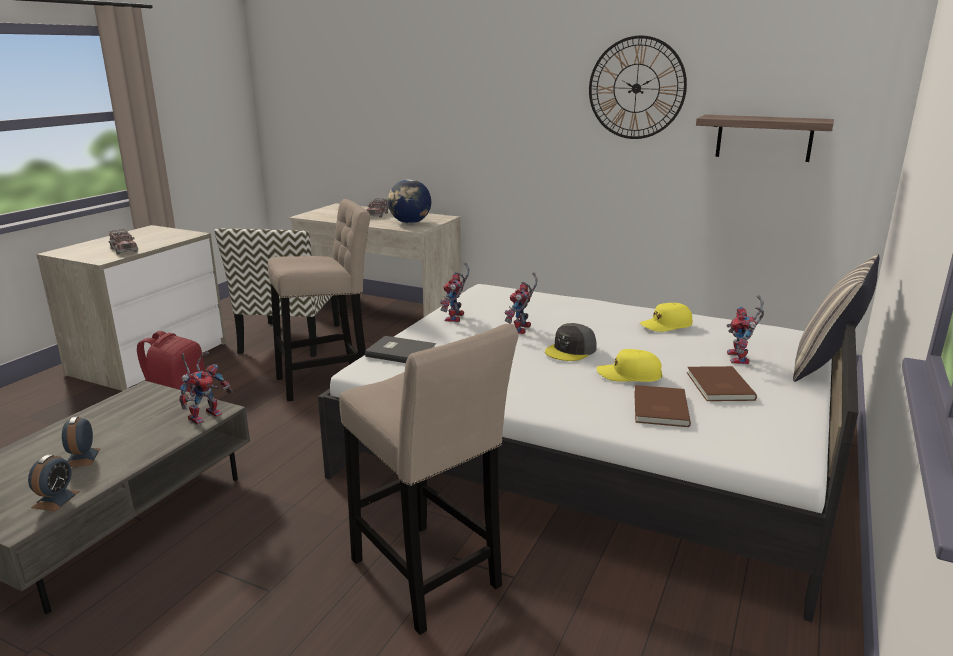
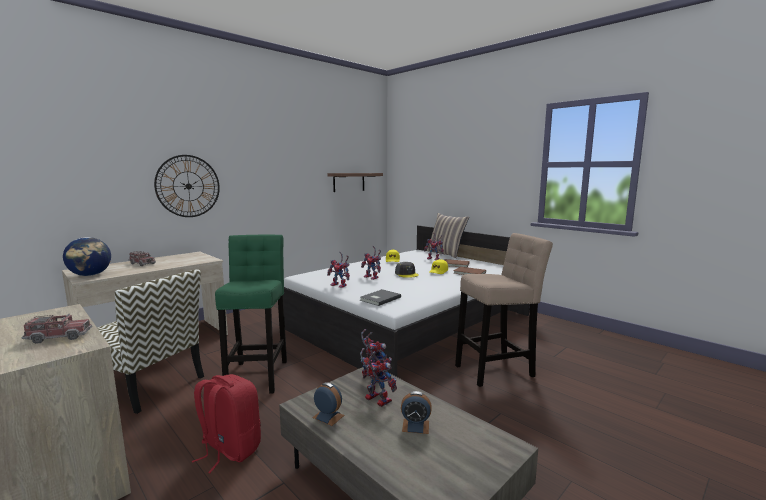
camera: 70 degrees left, 10 degrees down
alarm clock [28,454,80,511] -> alarm clock moved to [312,382,345,426]
beige stool [268,199,370,401] -> green stool [215,235,287,394]
globe [388,179,431,224] -> globe moved to [63,237,111,276]
wall clock [589,35,687,139] -> wall clock moved to [154,155,220,217]
none -> toy robot [360,348,397,407]

